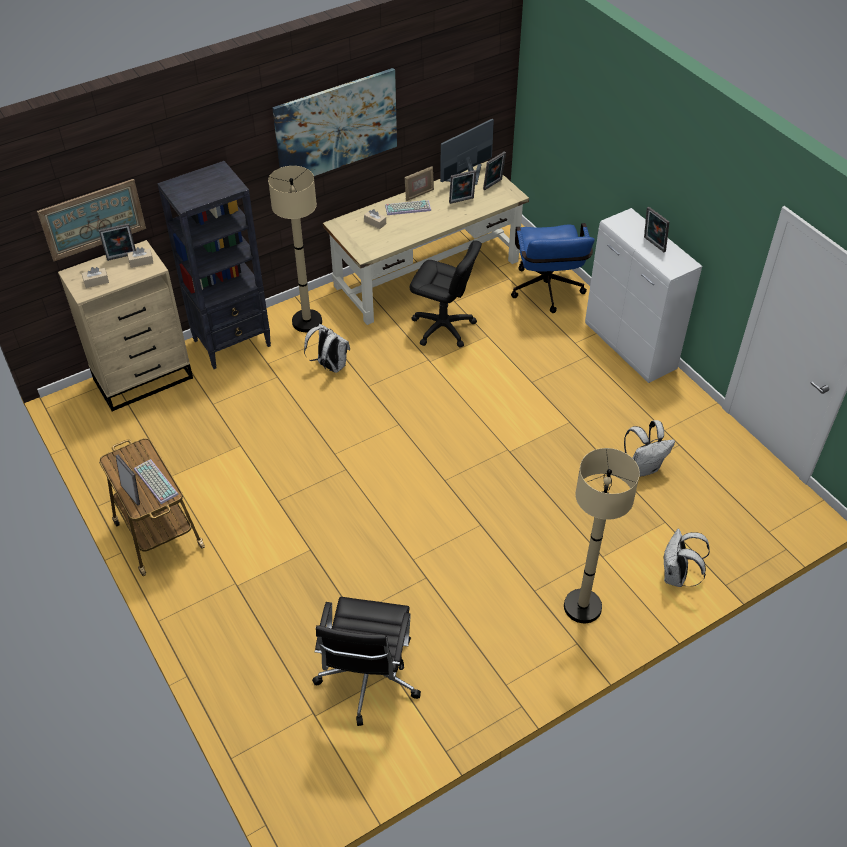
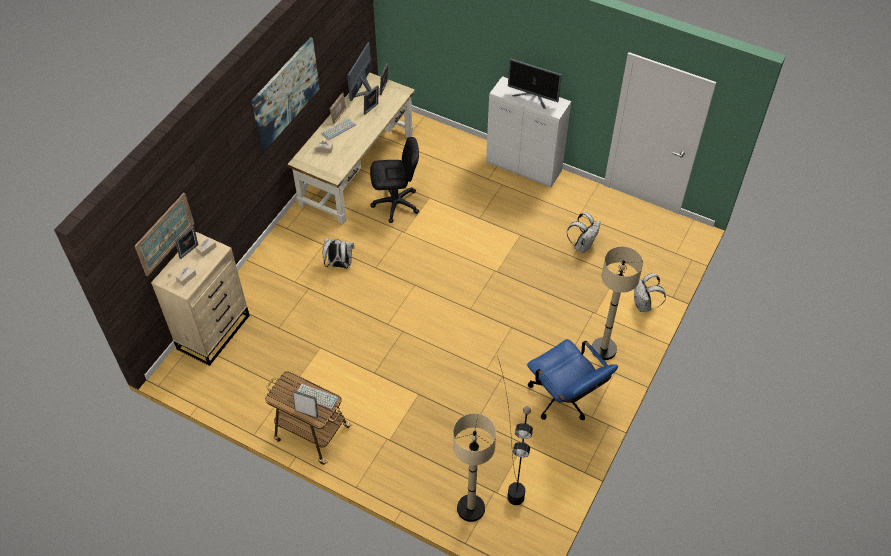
camera: 30 degrees left, 5 degrees up
black bookcase [157,161,271,369] -> none
beige floor lamp [268,166,322,332] -> beige floor lamp moved to [453,413,496,522]
black office chair [312,597,421,726] -> black floor lamp [497,356,533,505]
blue office chair [511,223,594,313] -> blue office chair moved to [527,339,618,420]
picture frame [644,207,669,252] -> monitor [508,58,562,109]

